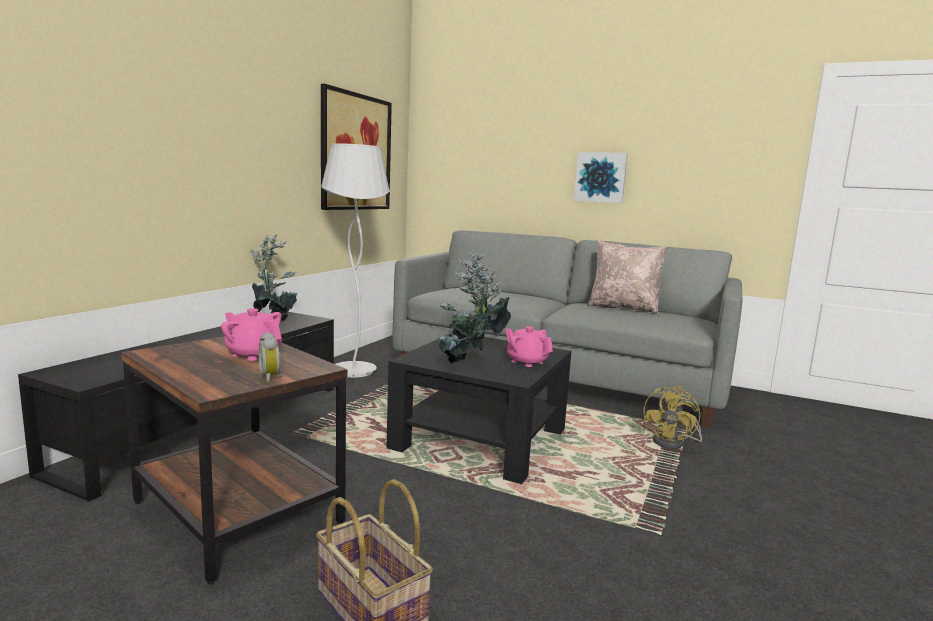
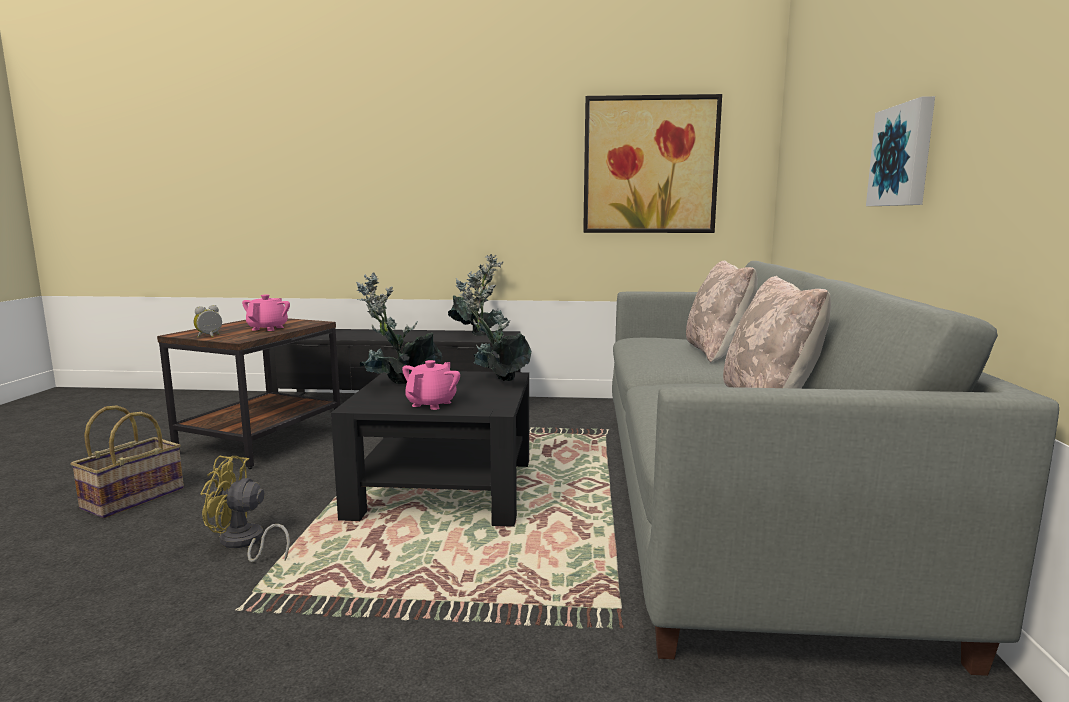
camera: 70 degrees right, 0 degrees up
white floor lamp [321,143,390,378] -> none
yellow fan [643,386,702,449] -> yellow fan moved to [201,455,290,562]
none -> beige pillow [686,260,758,362]

